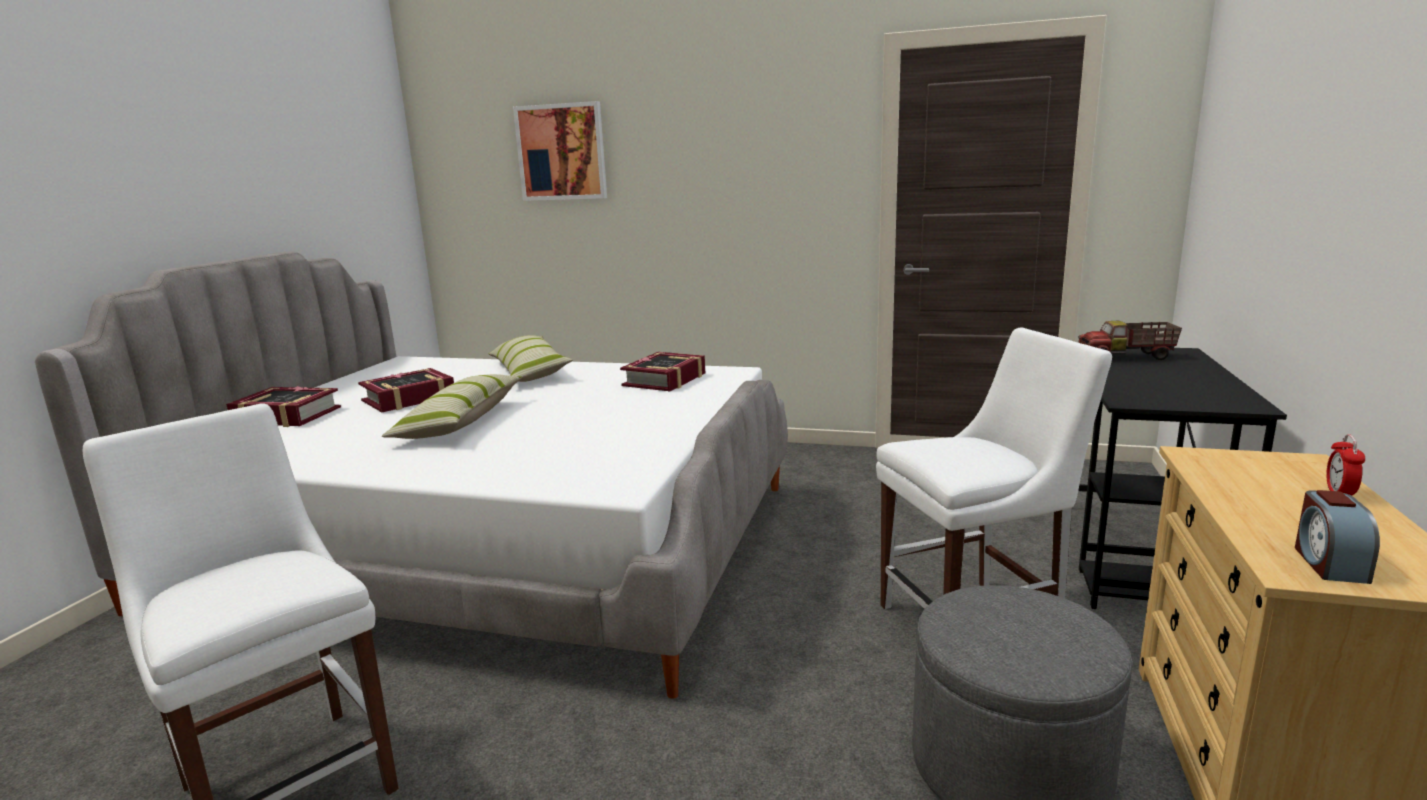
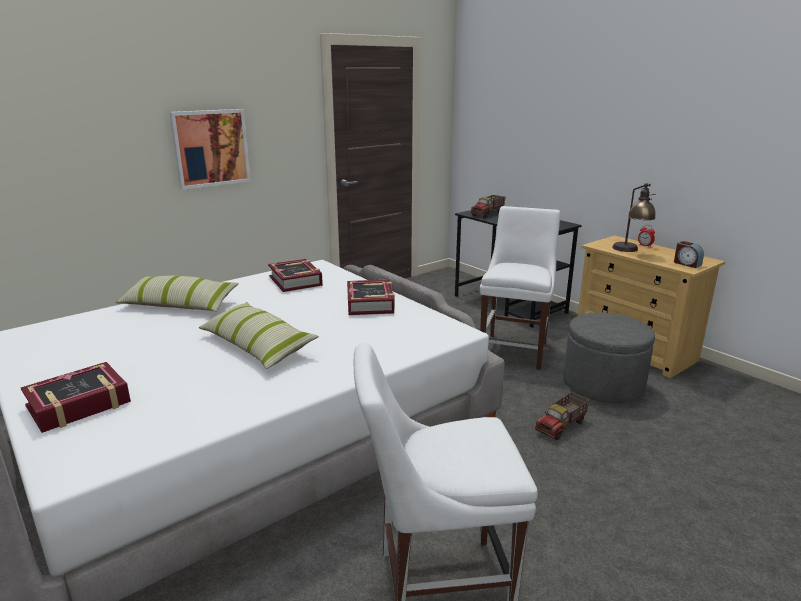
camera: 55 degrees left, 5 degrees up
book [358,368,454,412] -> book moved to [347,280,395,315]
picture [513,101,607,201] -> picture moved to [169,109,251,190]
none -> toy truck [535,392,590,440]
none -> table lamp [612,183,656,252]

